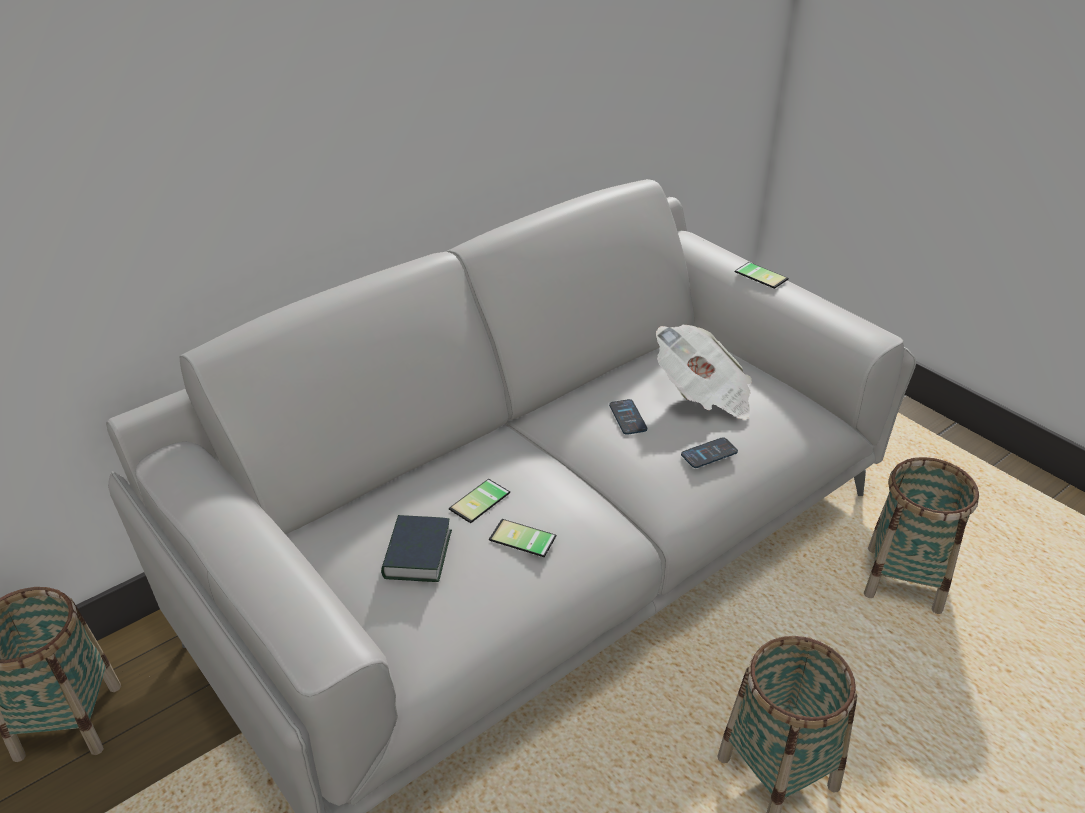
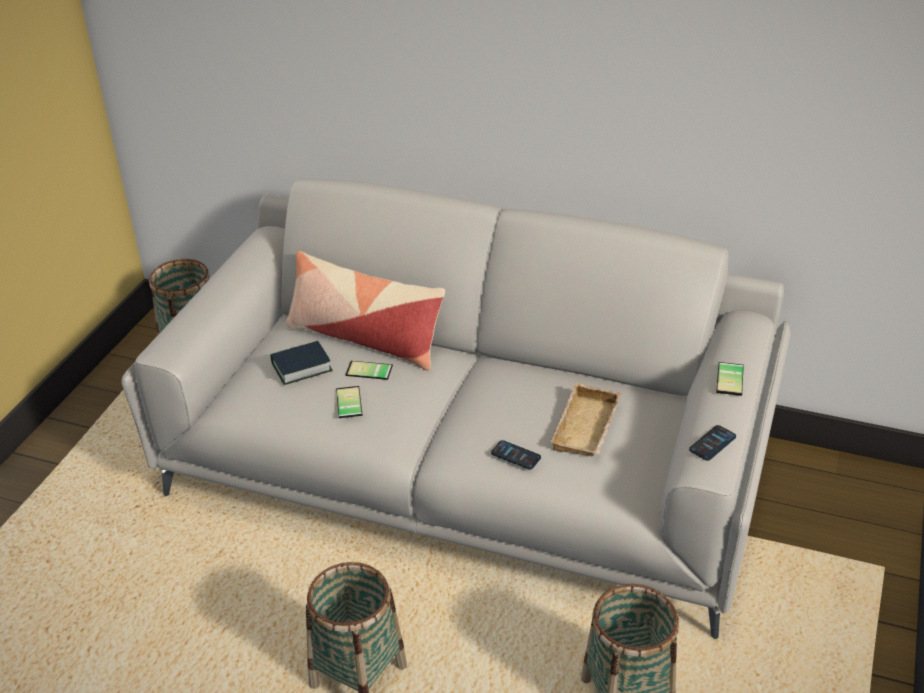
camera: 60 degrees right, 0 degrees up
phone [609,399,647,435] -> phone moved to [689,425,736,461]
newspaper [656,325,752,420] -> beige tray [550,382,621,457]
none -> pillow [286,251,445,371]

